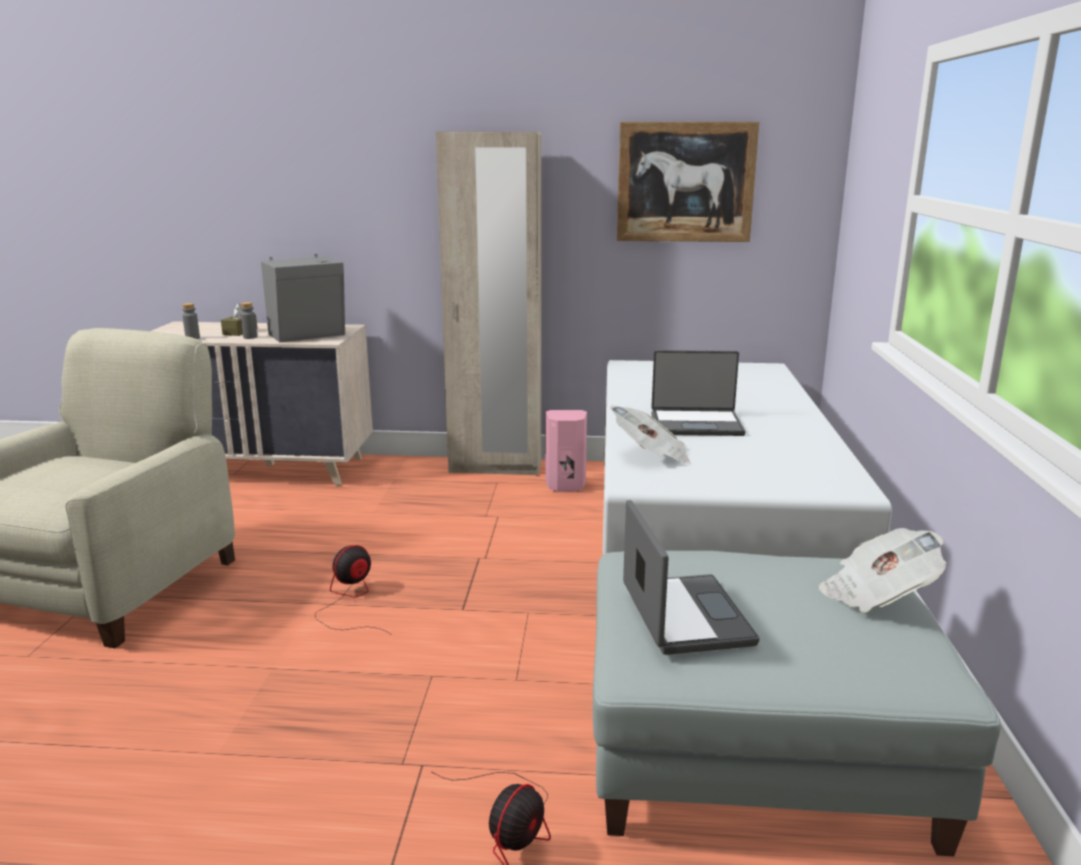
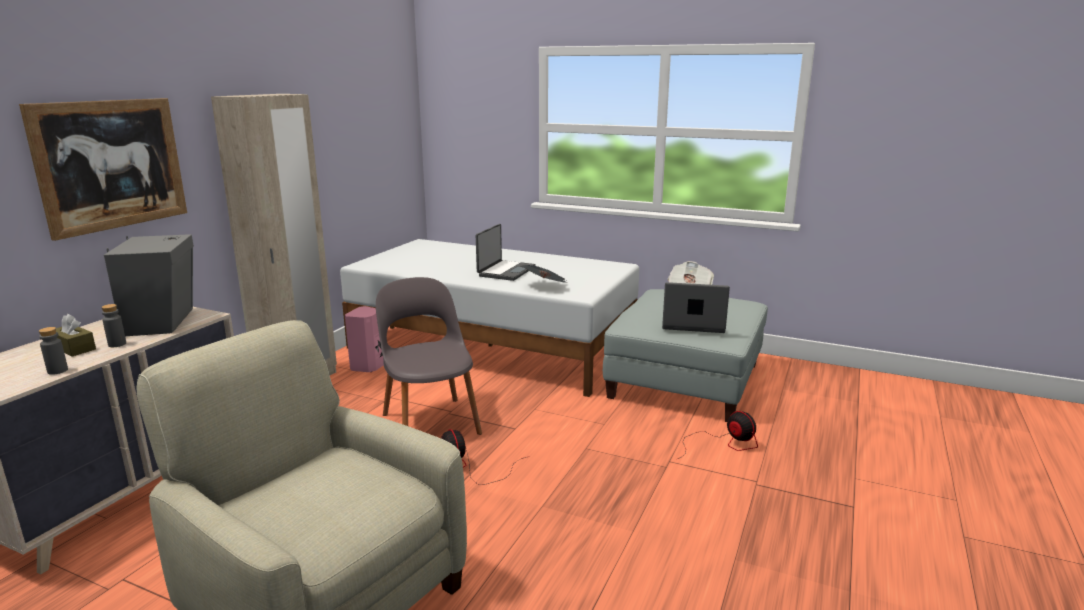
camera: 70 degrees left, 0 degrees up
picture [617,122,759,242] -> picture moved to [19,98,187,241]
none -> grey chair [376,277,482,435]

